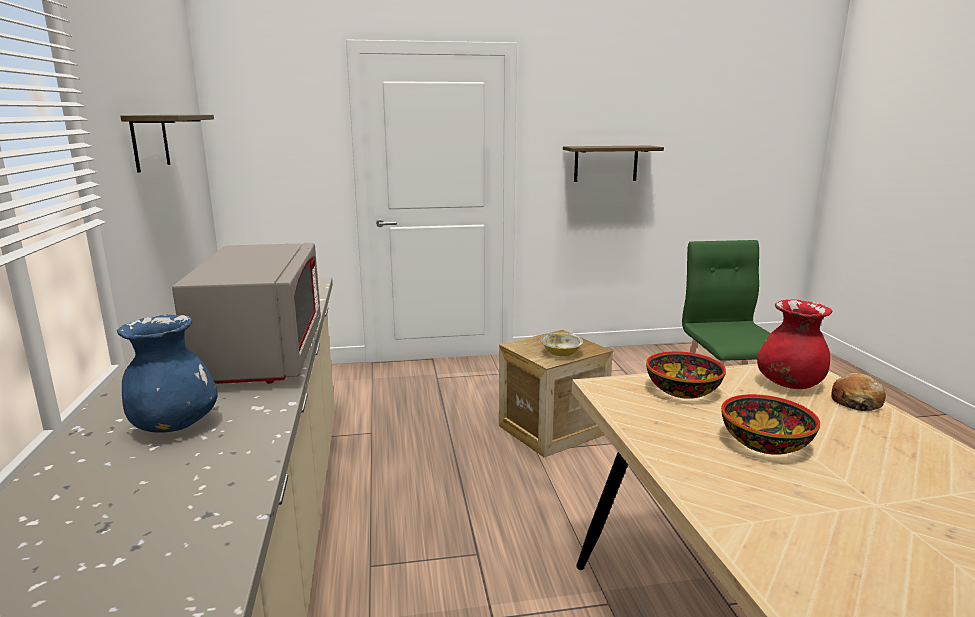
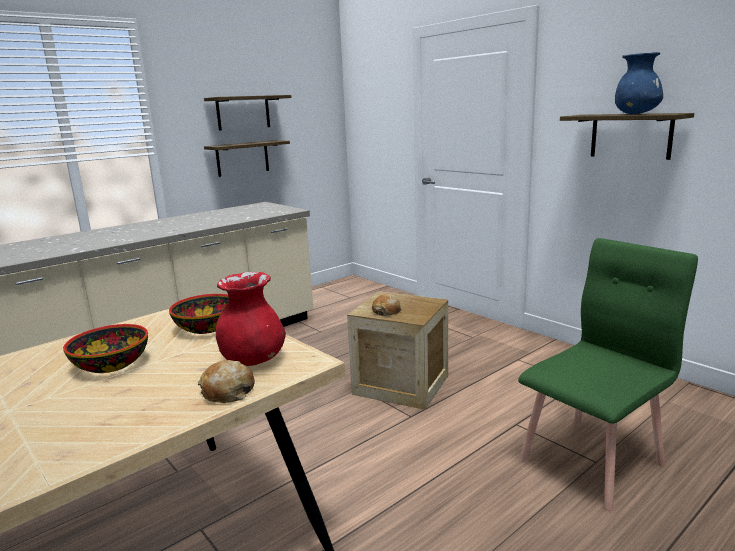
camera: 60 degrees right, 0 degrees up
blue vase [117,315,218,433] -> blue vase moved to [615,52,663,114]
grey microwave [172,243,321,384] -> none
bowl [541,332,583,356] -> bread [372,294,402,316]
none -> shelf [204,140,290,177]

